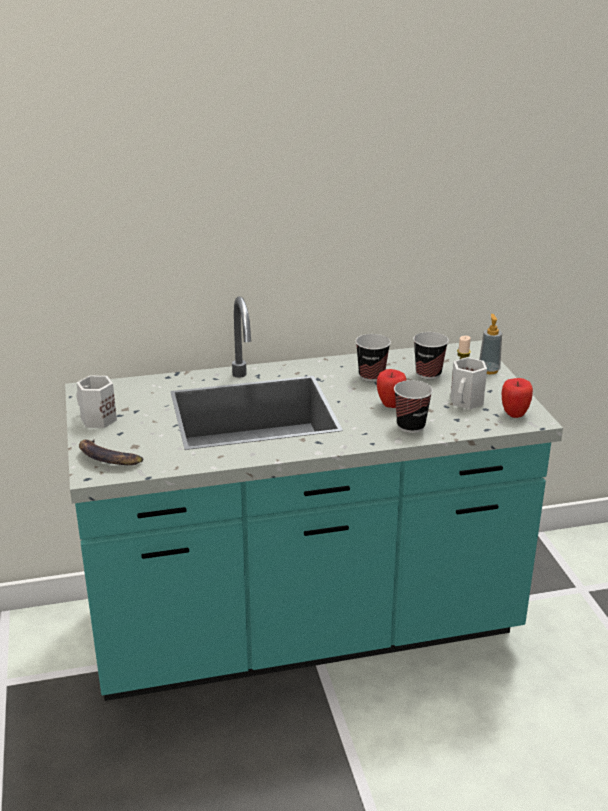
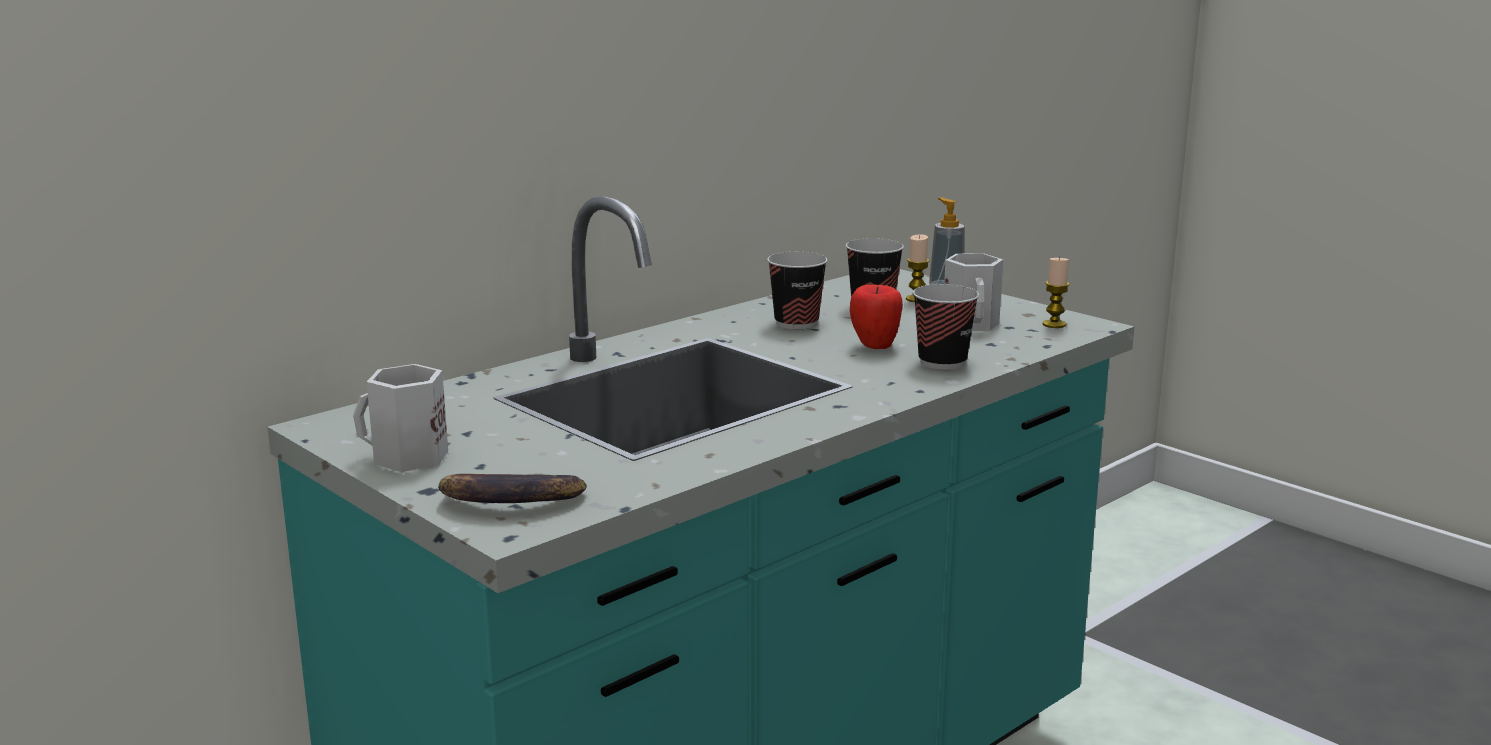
camera: 30 degrees left, 10 degrees down
apple [502,378,533,418] -> candle [1043,257,1069,328]

